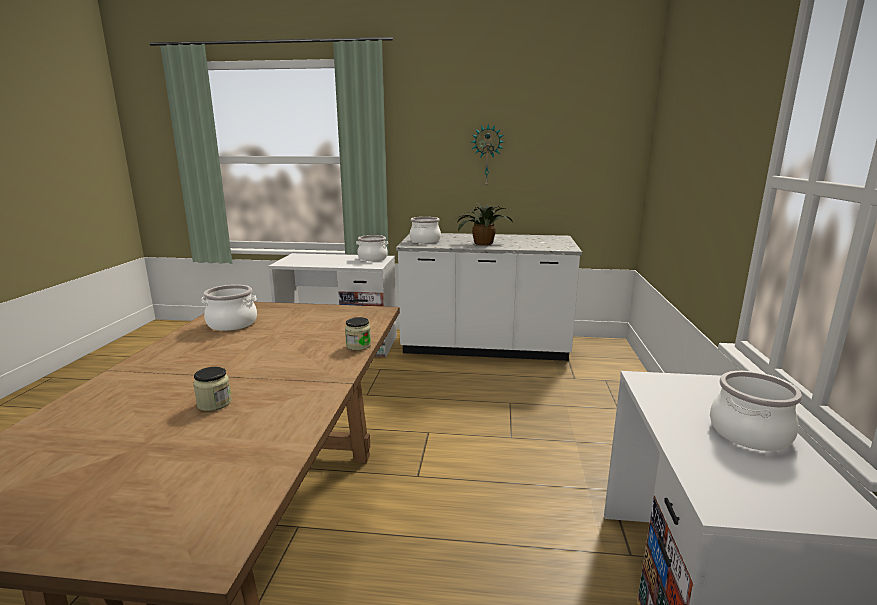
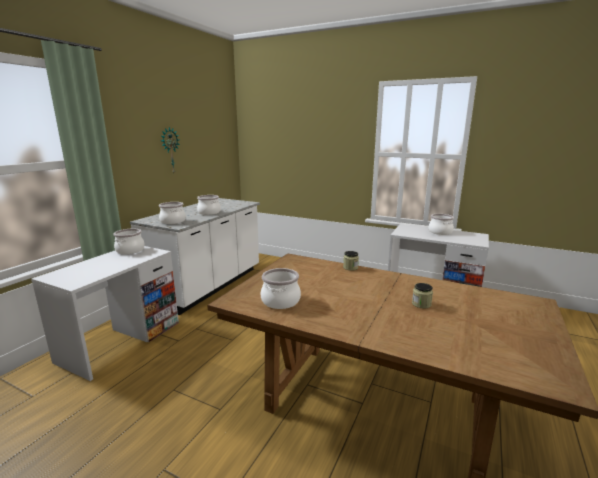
camera: 70 degrees left, 0 degrees up
potted plant [455,203,513,245] -> cooking pot [197,195,221,215]

